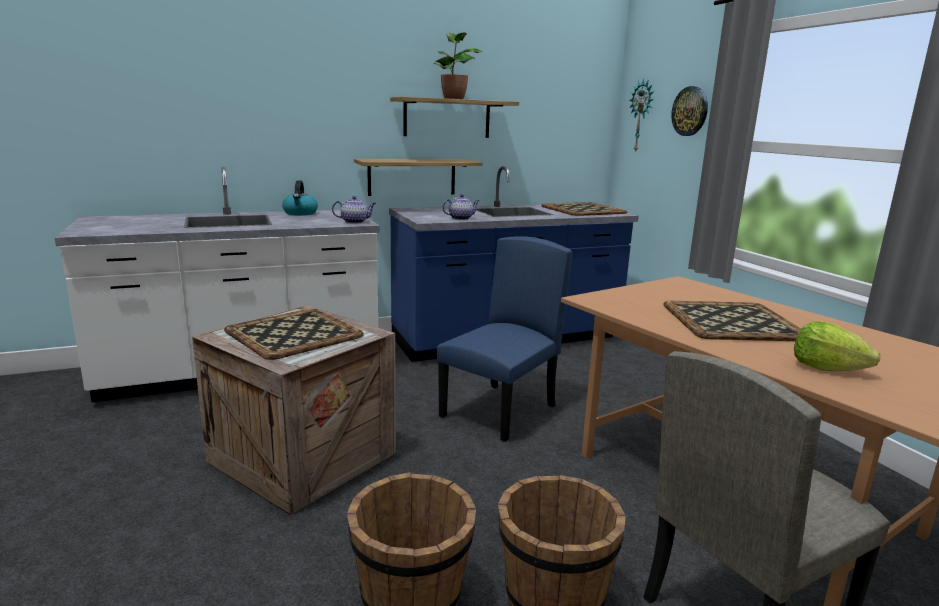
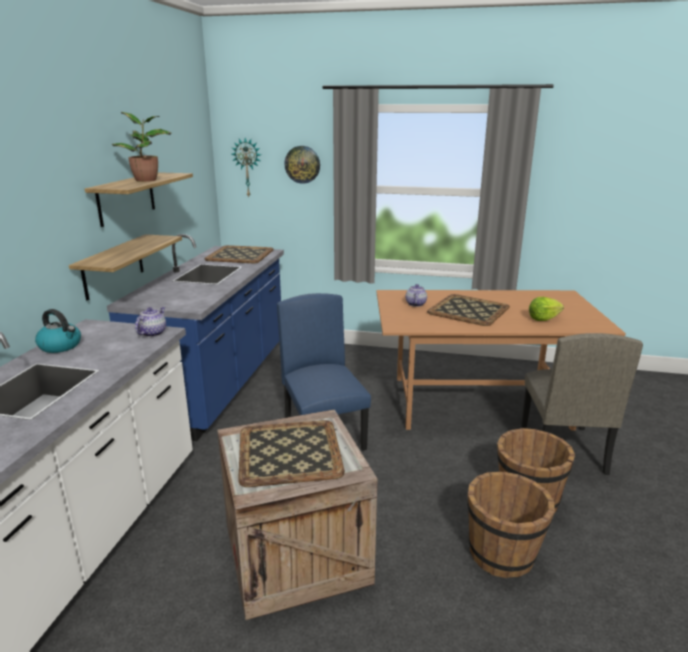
camera: 55 degrees left, 5 degrees up
teapot [442,194,480,220] -> teapot moved to [405,284,427,307]

